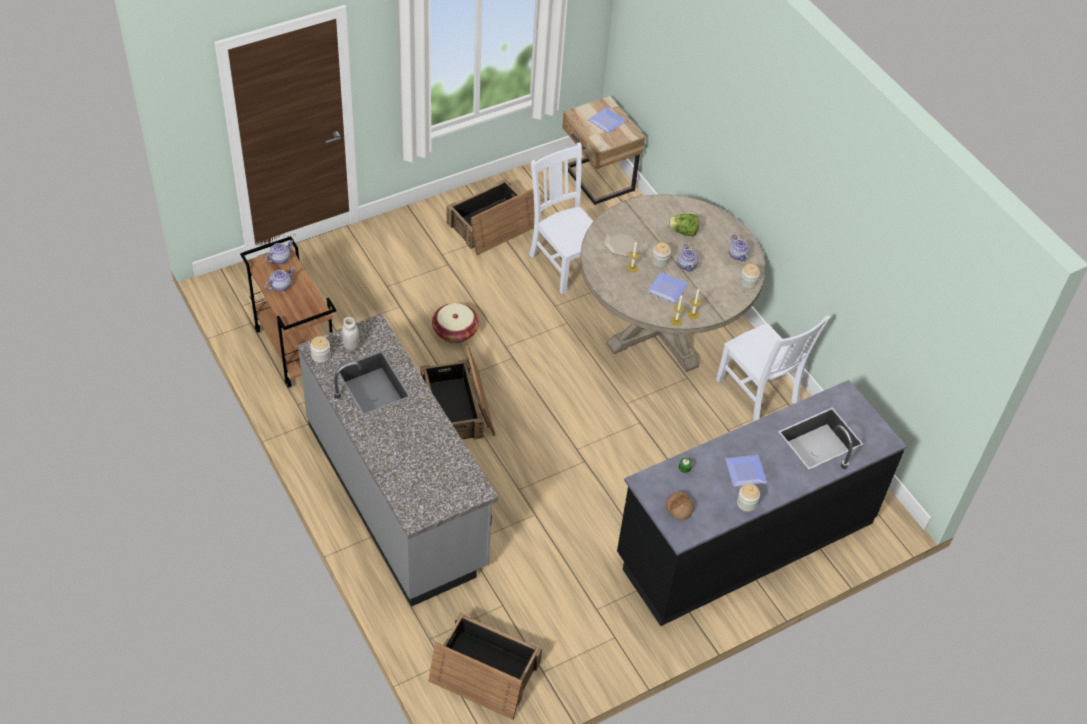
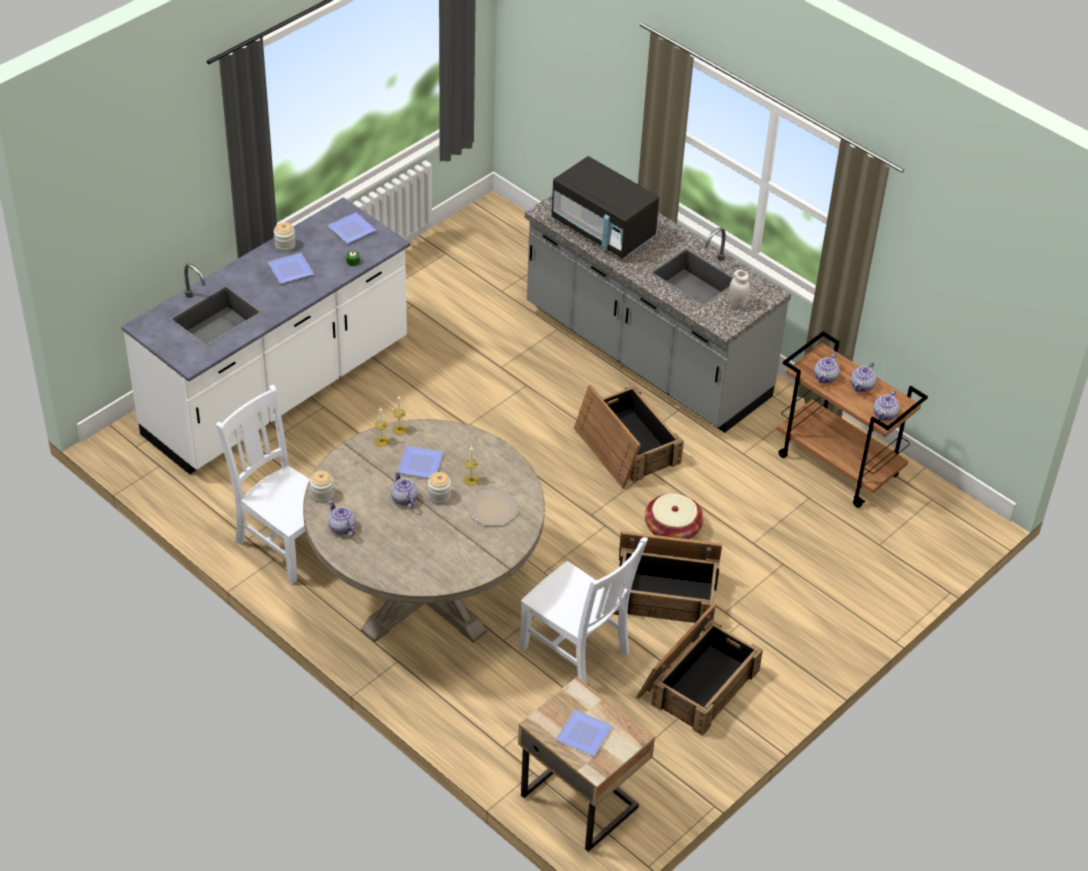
camera: 165 degrees right, 5 degrees down
jar [310,336,331,363] -> none
crate [428,612,542,720] -> crate moved to [613,531,722,625]
black counter [617,380,907,626] -> white counter [122,197,410,475]
bread [666,491,694,520] -> plate [328,212,376,244]
lettuce [668,214,699,237] -> none
none -> black microwave [552,156,659,259]
none -> teapot [814,353,839,383]

